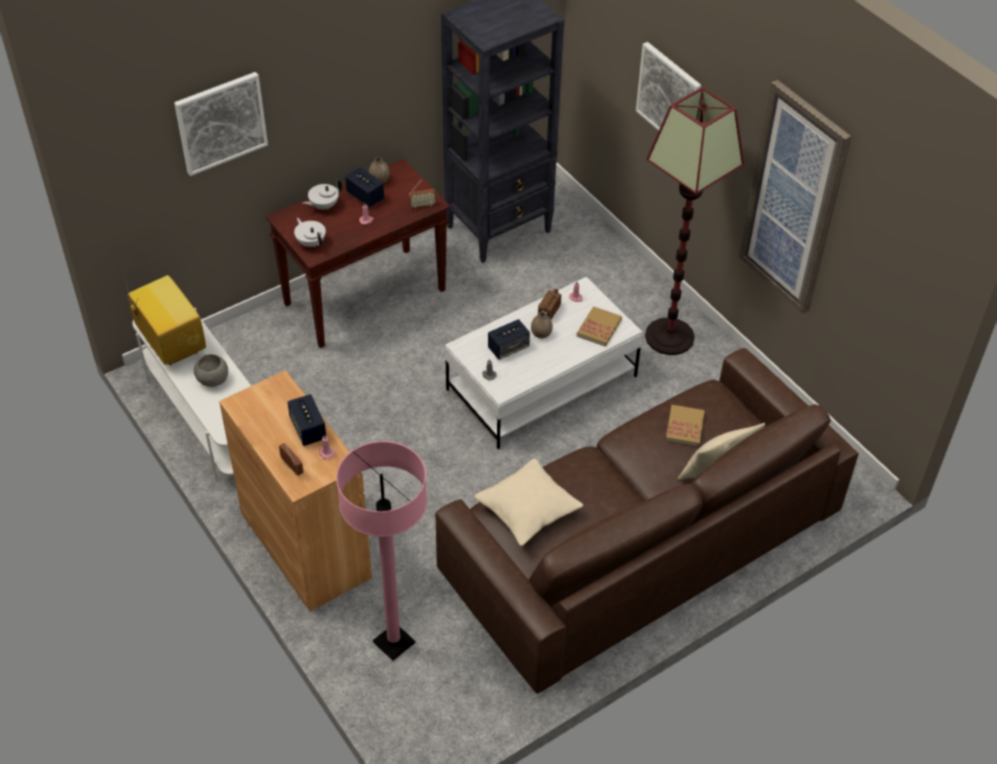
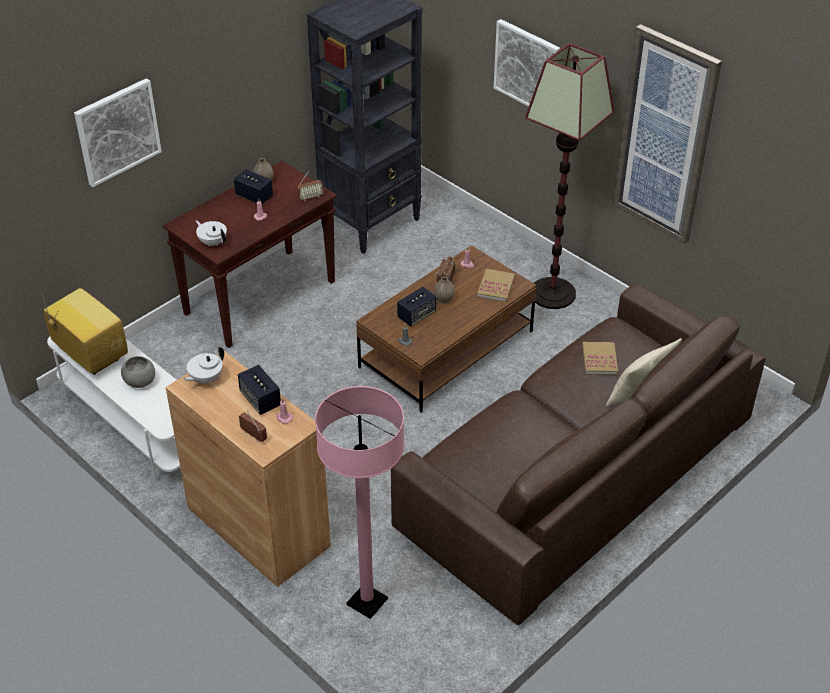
camera: 10 degrees left, 5 degrees down
white teapot [303,179,342,210] -> white teapot moved to [182,347,224,384]
white coffee table [445,277,642,449] -> brown coffee table [356,245,536,413]
beige pillow [474,458,583,546] -> none

